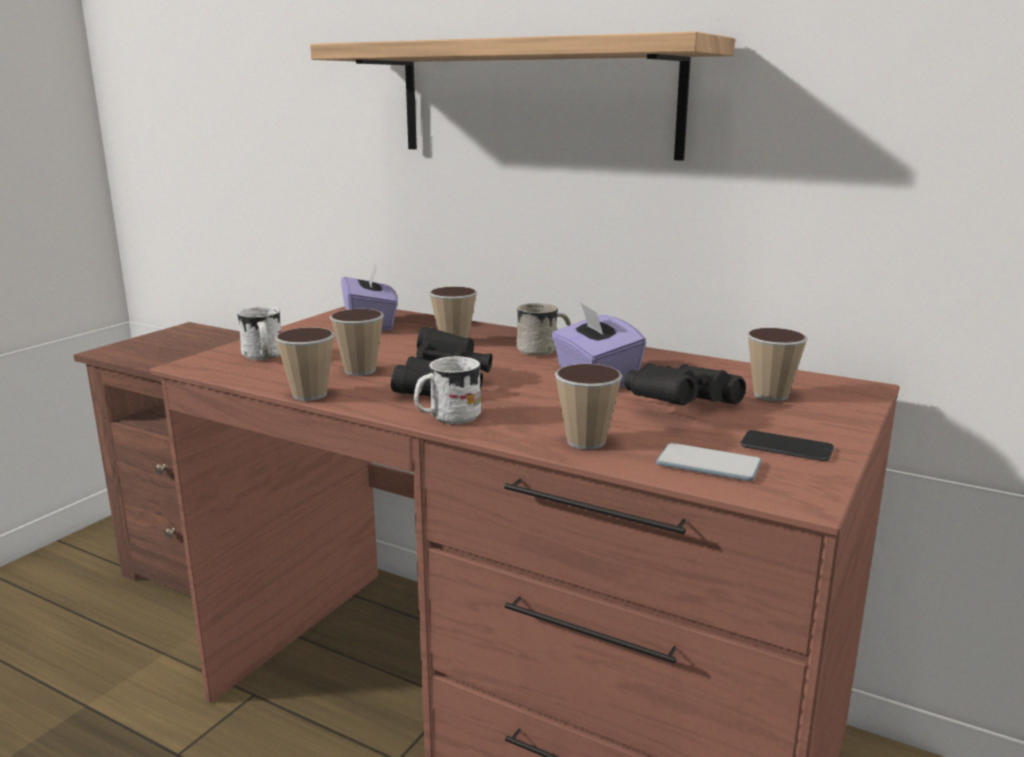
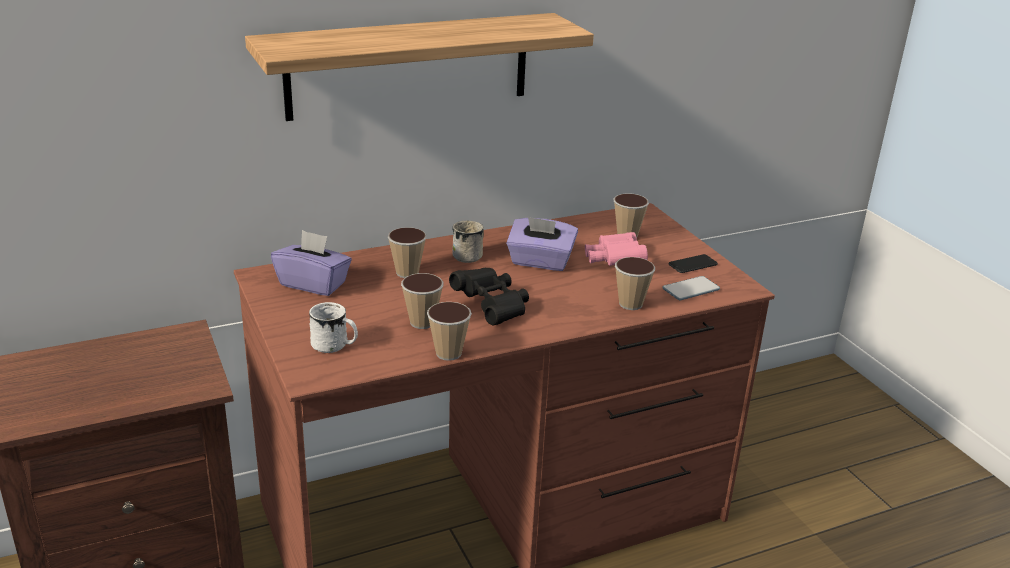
camera: 55 degrees left, 10 degrees up
white mug [414,356,481,425] -> none
black binoculars [624,363,746,405] -> pink binoculars [585,232,648,266]

